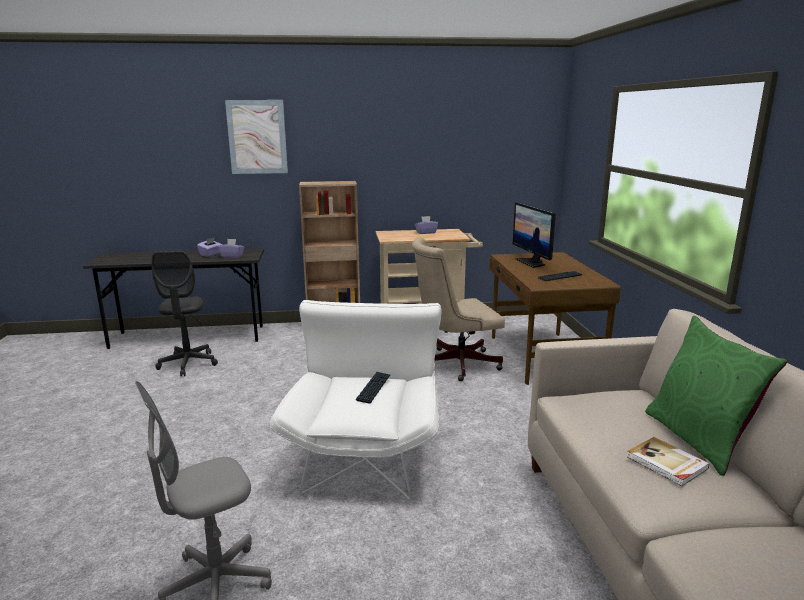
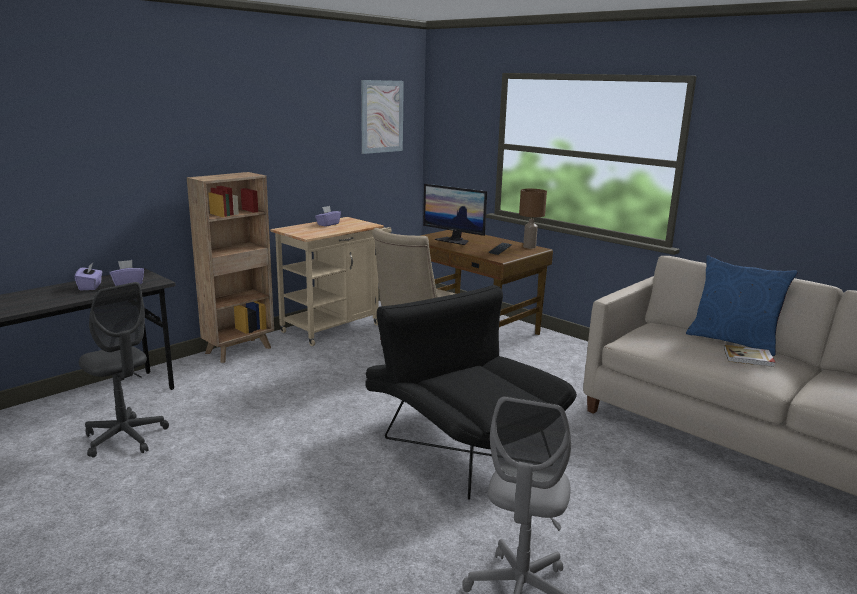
camera: 40 degrees left, 0 degrees up
picture [225,100,288,174] -> picture moved to [361,80,404,154]
white armchair [270,300,442,501] -> black armchair [366,285,577,500]
keyboard [356,372,391,404] -> none
green pillow [645,315,788,476] -> blue pillow [686,255,798,356]
none -> brown table lamp [519,189,547,248]

